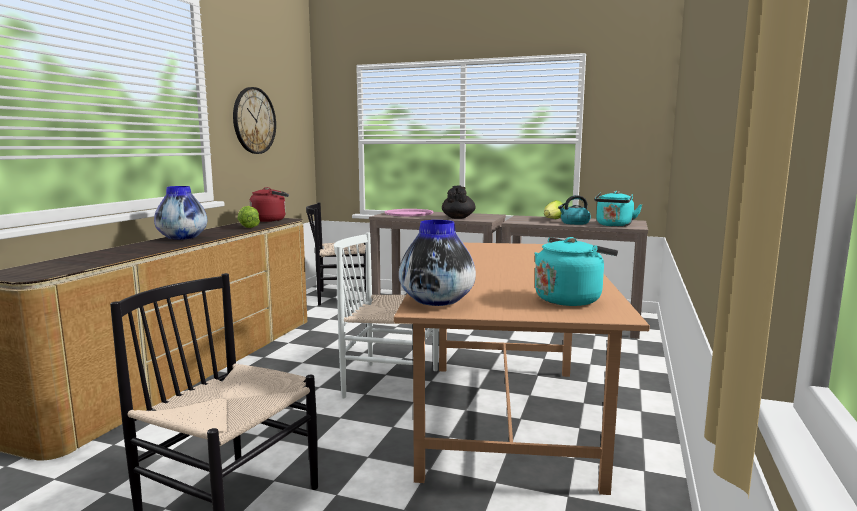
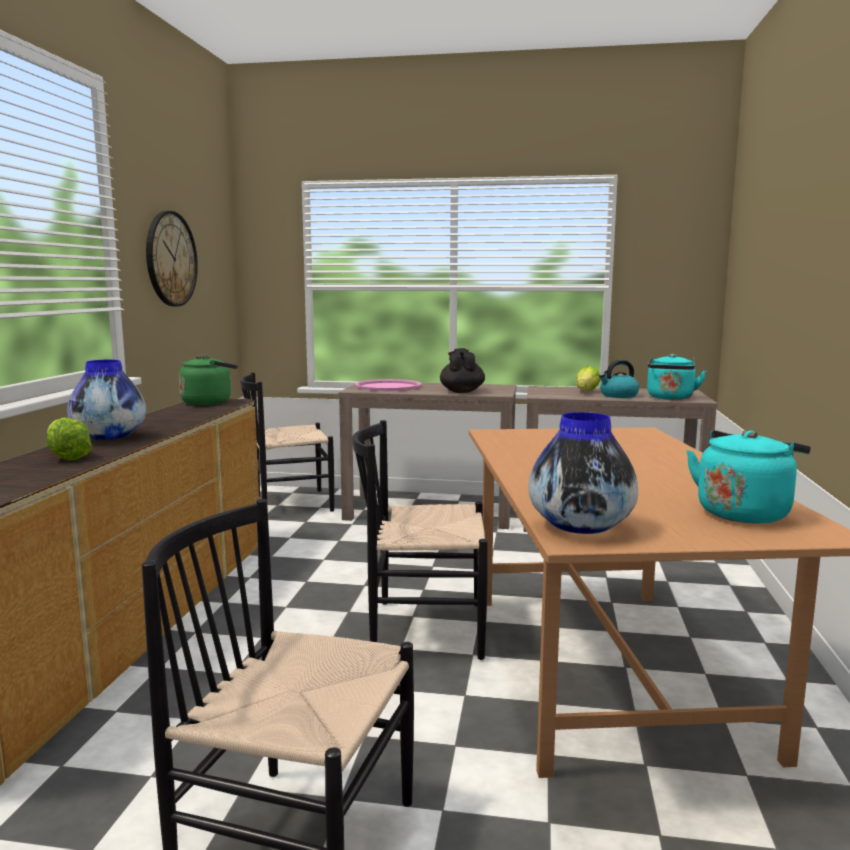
camera: 10 degrees left, 0 degrees up
lettuce [237,206,260,228] -> lettuce moved to [46,417,92,460]
red kettle [250,187,289,222] -> green kettle [179,355,238,405]
white chair [334,232,439,398] -> black chair [352,420,488,660]

